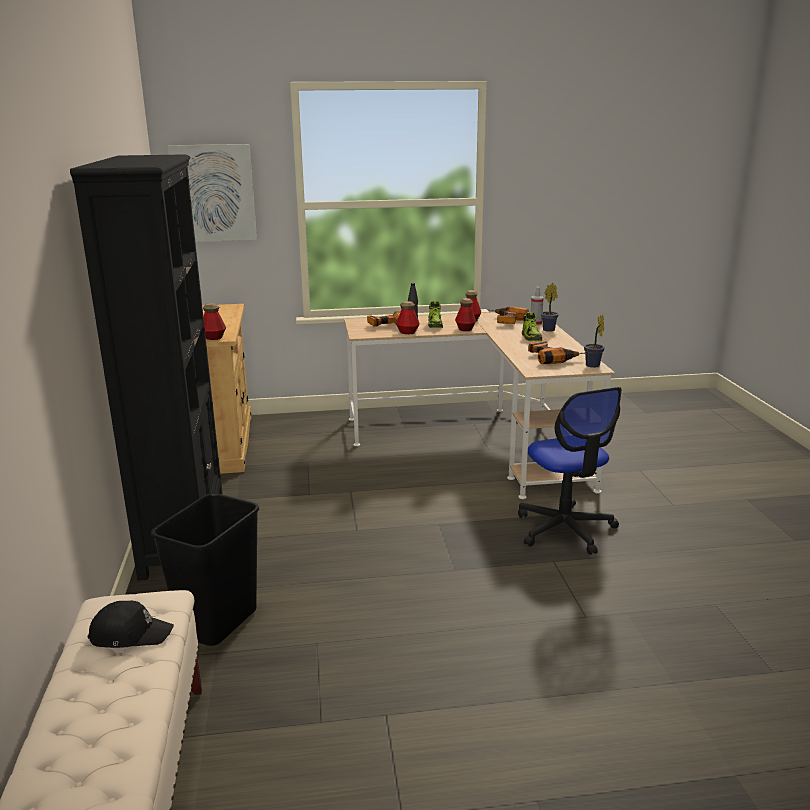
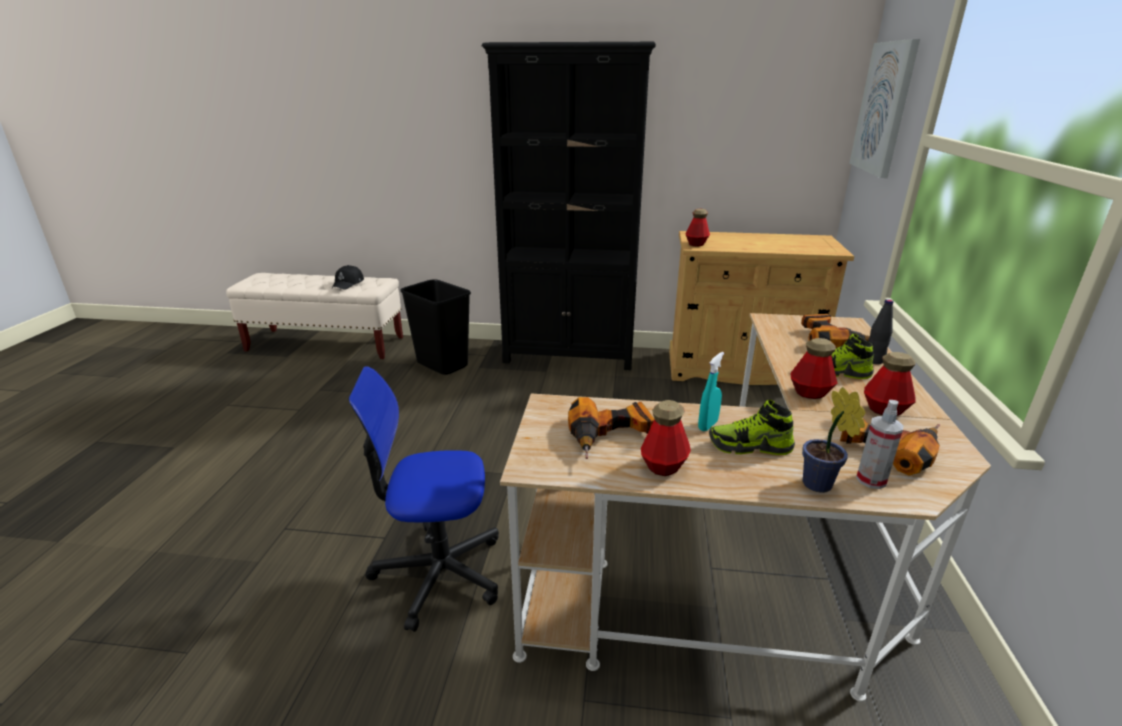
camera: 105 degrees right, 5 degrees up
bottle [396,301,420,334] -> bottle moved to [641,400,691,476]
potted plant [584,314,605,368] -> none
none -> turquoise spray bottle [698,352,724,431]

